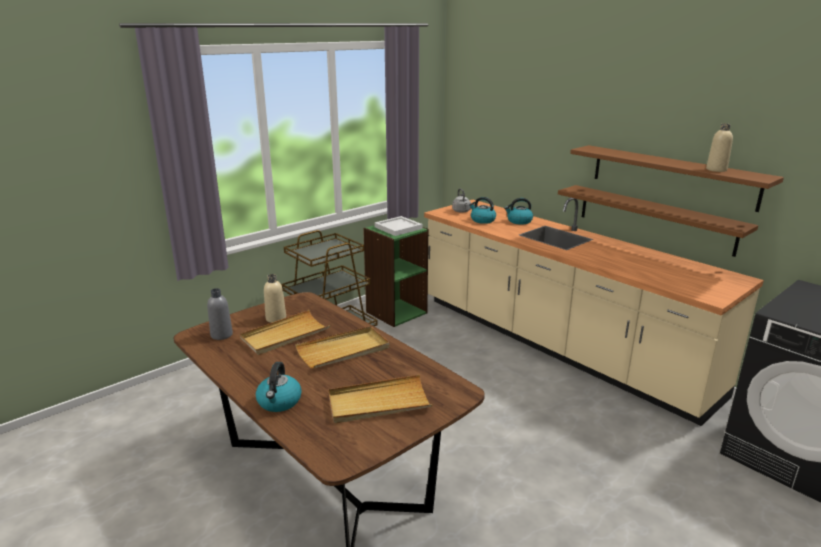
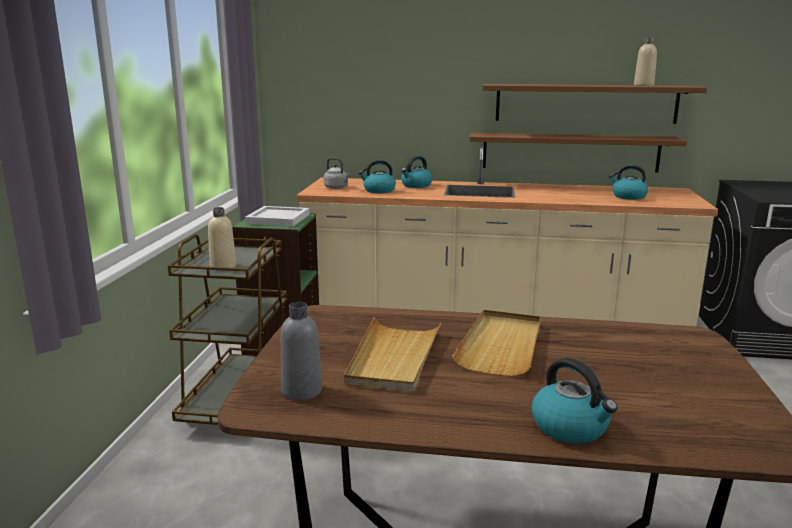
camera: 40 degrees left, 5 degrees down
beige bottle [264,274,286,323] -> beige bottle moved to [208,207,236,268]
beige tray [329,374,433,423] -> none
none -> kettle [609,165,648,200]

